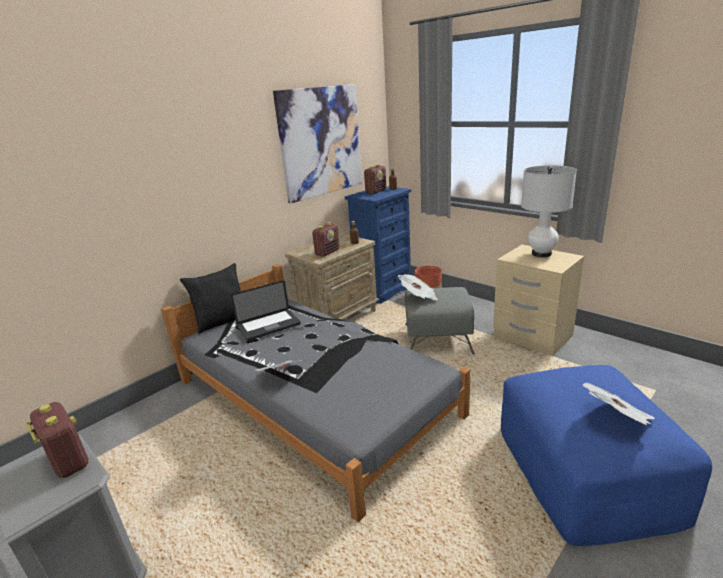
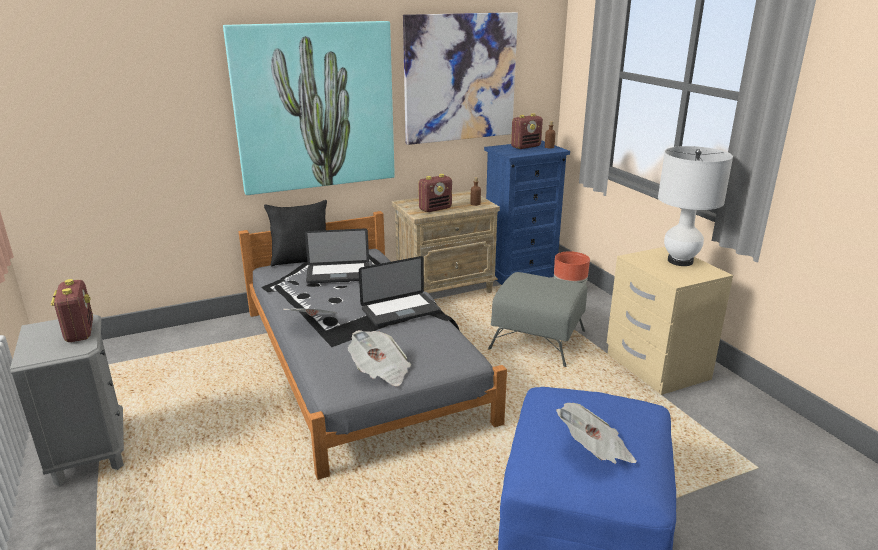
camera: 20 degrees right, 0 degrees up
newspaper [398,274,438,301] -> newspaper moved to [348,330,411,386]
none -> picture [223,21,395,195]
none -> laptop [359,256,441,327]

